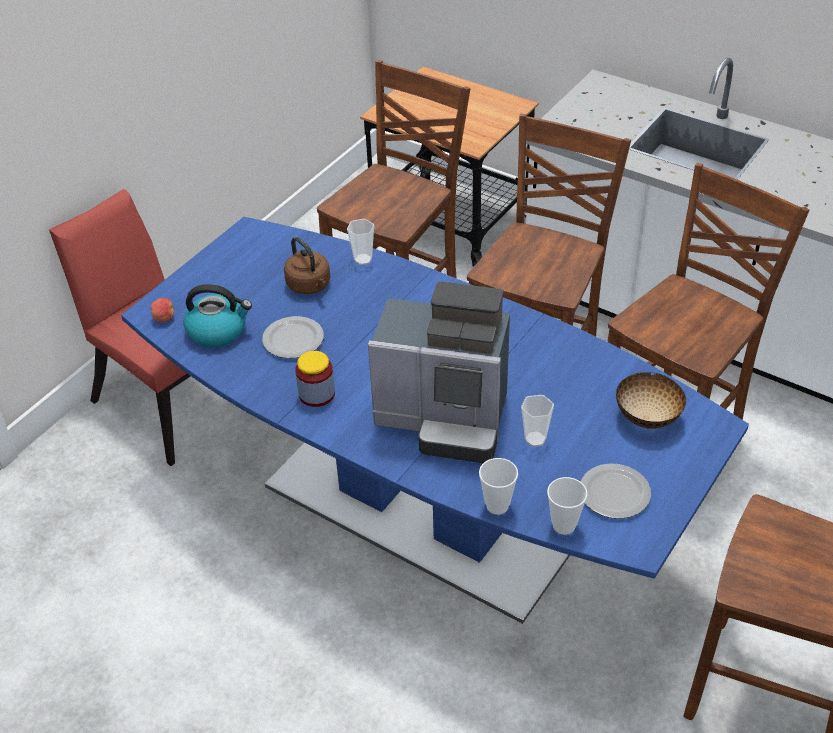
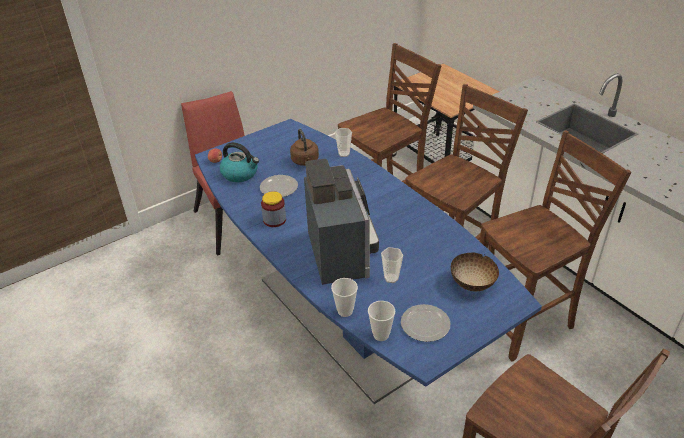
camera: 20 degrees right, 5 degrees down
coffee machine [368,282,510,463] -> coffee machine turned 135 degrees counterclockwise [304,159,379,285]

